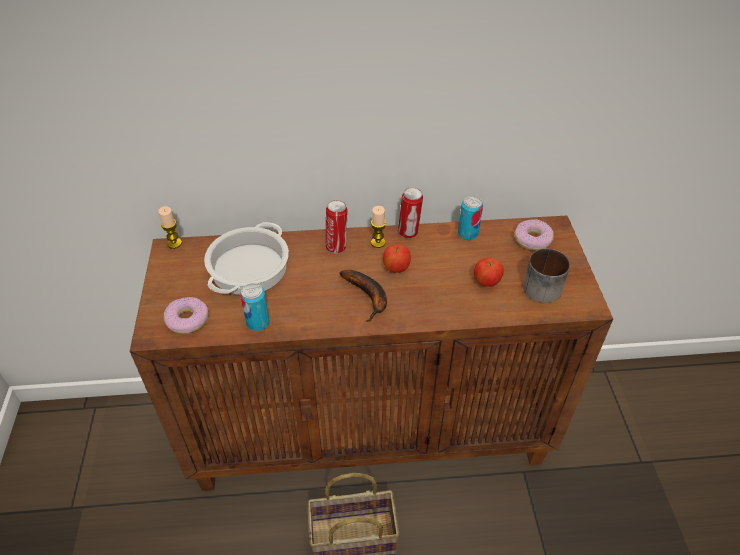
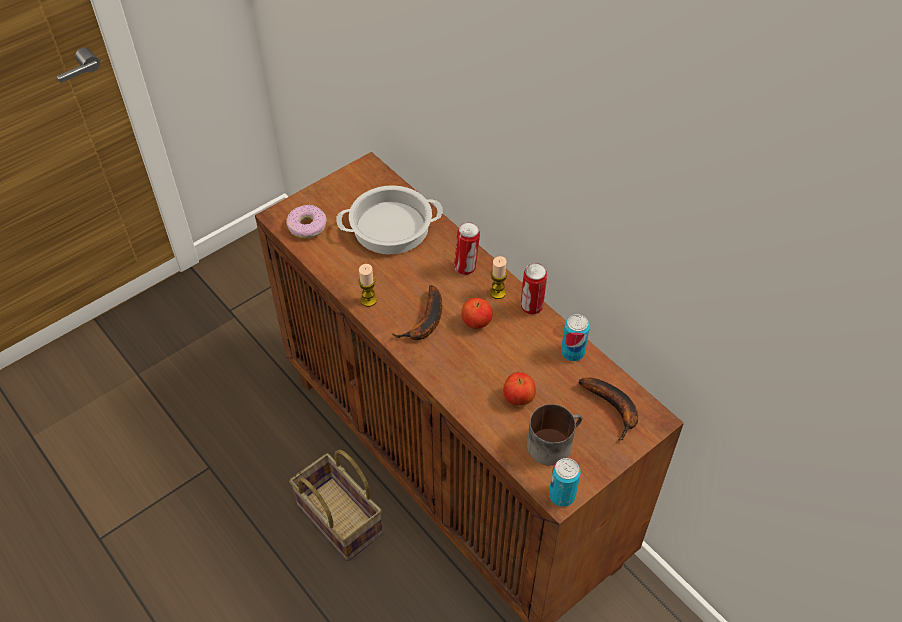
camera: 55 degrees right, 5 degrees up
candle [158,206,182,249] -> candle moved to [358,264,377,307]
can [240,283,270,331] -> can moved to [549,458,581,507]
donut [515,219,554,250] -> banana [579,378,638,441]

